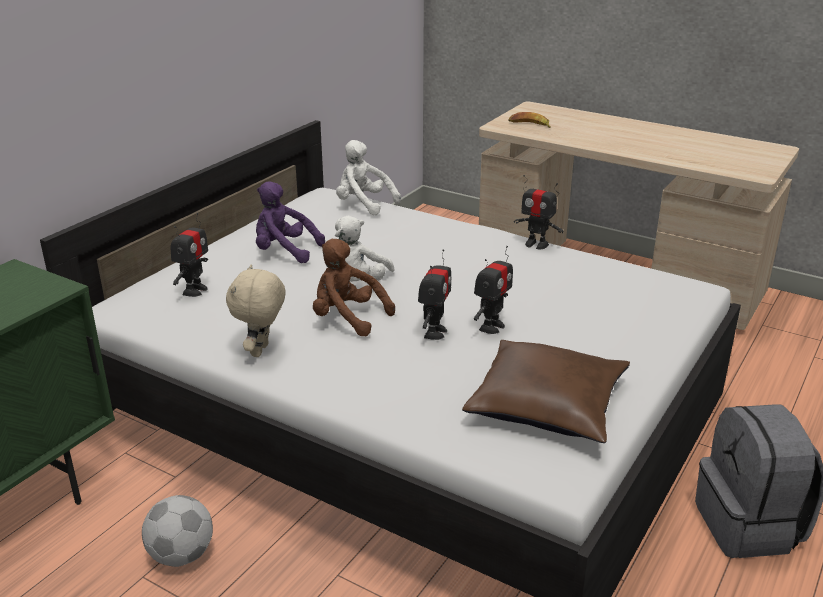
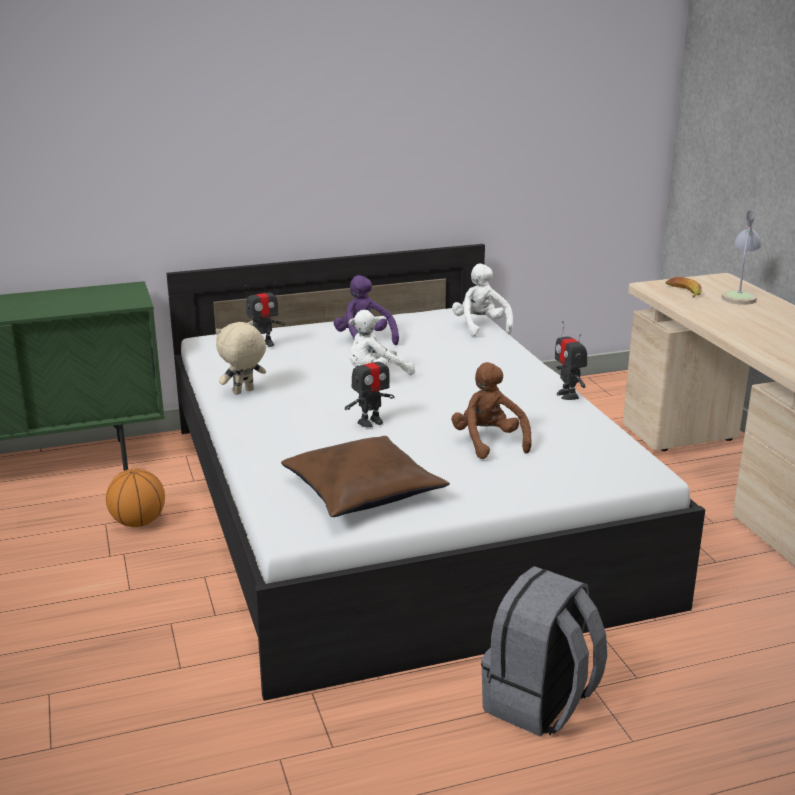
camera: 40 degrees right, 5 degrees down
football [142,495,213,567] -> basketball [106,469,165,527]
brown plush toy [313,239,395,336] -> brown plush toy moved to [451,362,532,459]
toy robot [474,246,513,334] -> none
none -> table lamp [721,210,762,305]

